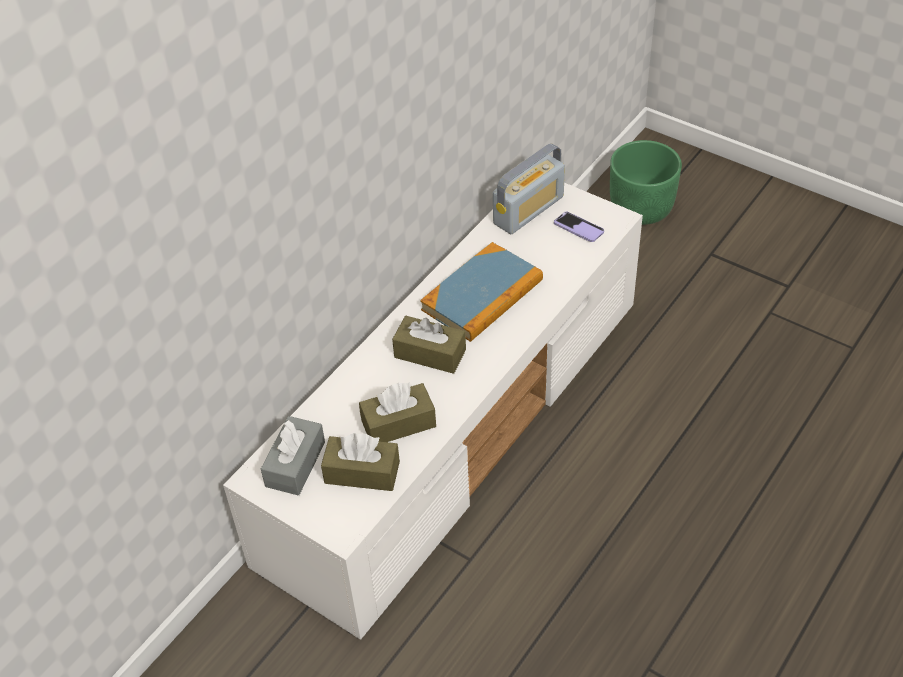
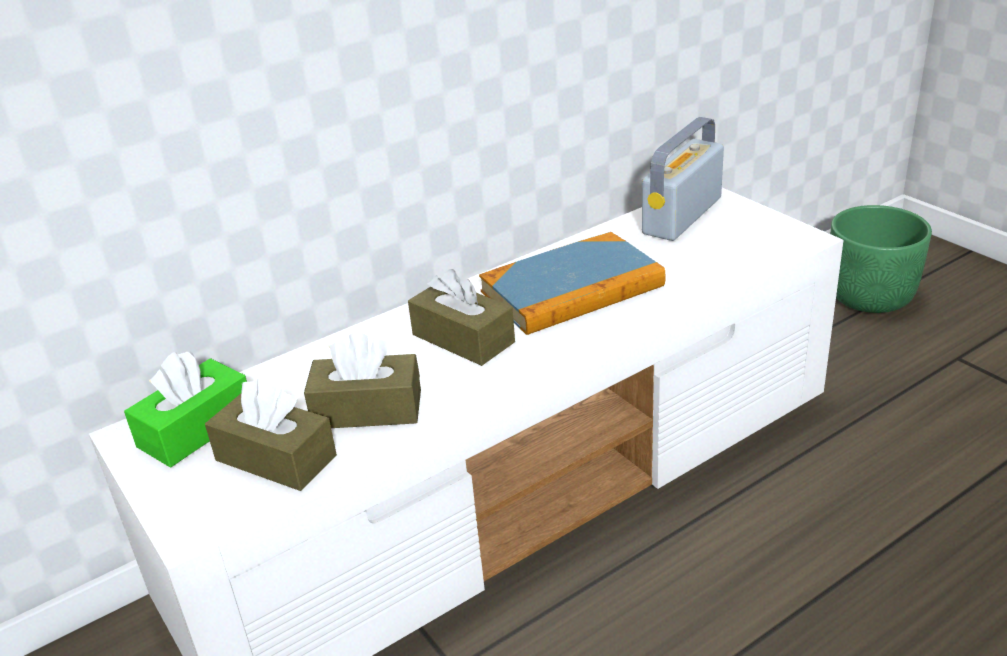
camera: 20 degrees right, 15 degrees down
grey tissue box [261,416,325,496] -> green tissue box [124,351,247,467]
radio [493,143,565,234] -> radio turned 150 degrees clockwise [642,117,724,241]
phone [554,212,604,242] -> none

